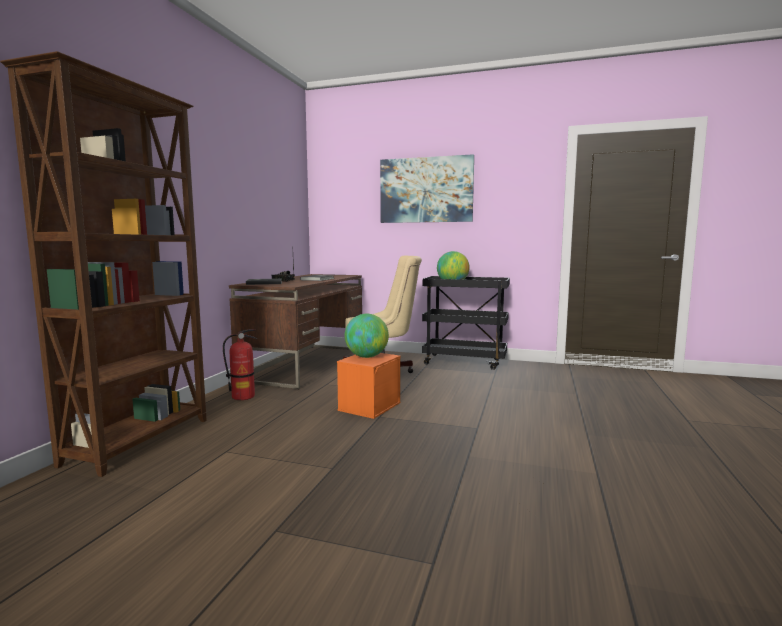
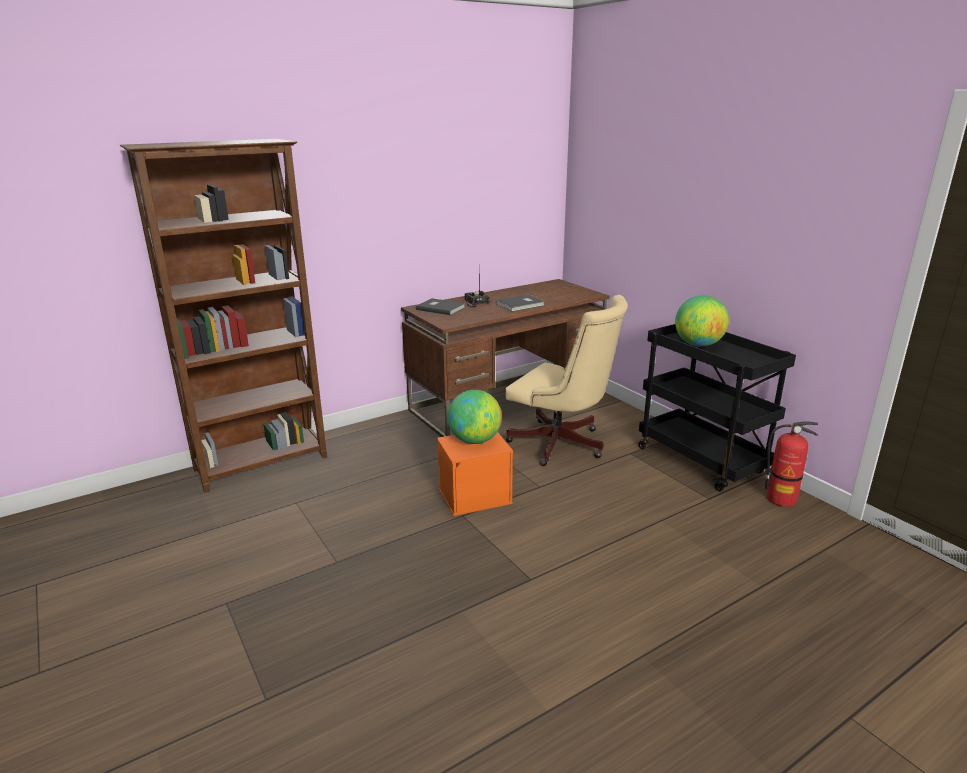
camera: 40 degrees right, 15 degrees up
fire extinguisher [223,329,257,400] -> fire extinguisher moved to [765,421,818,507]
picture [380,154,474,223] -> none

